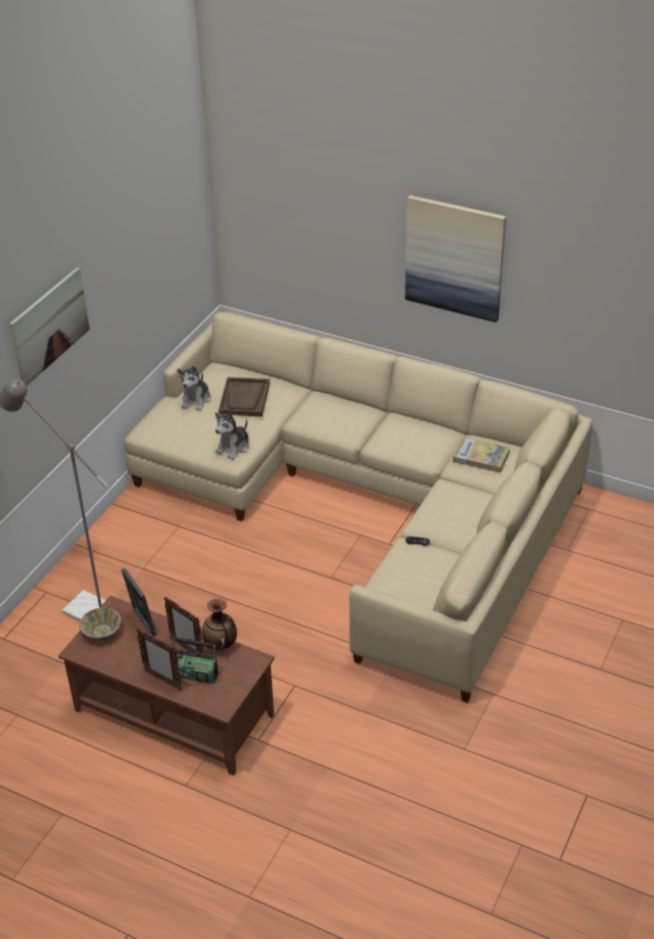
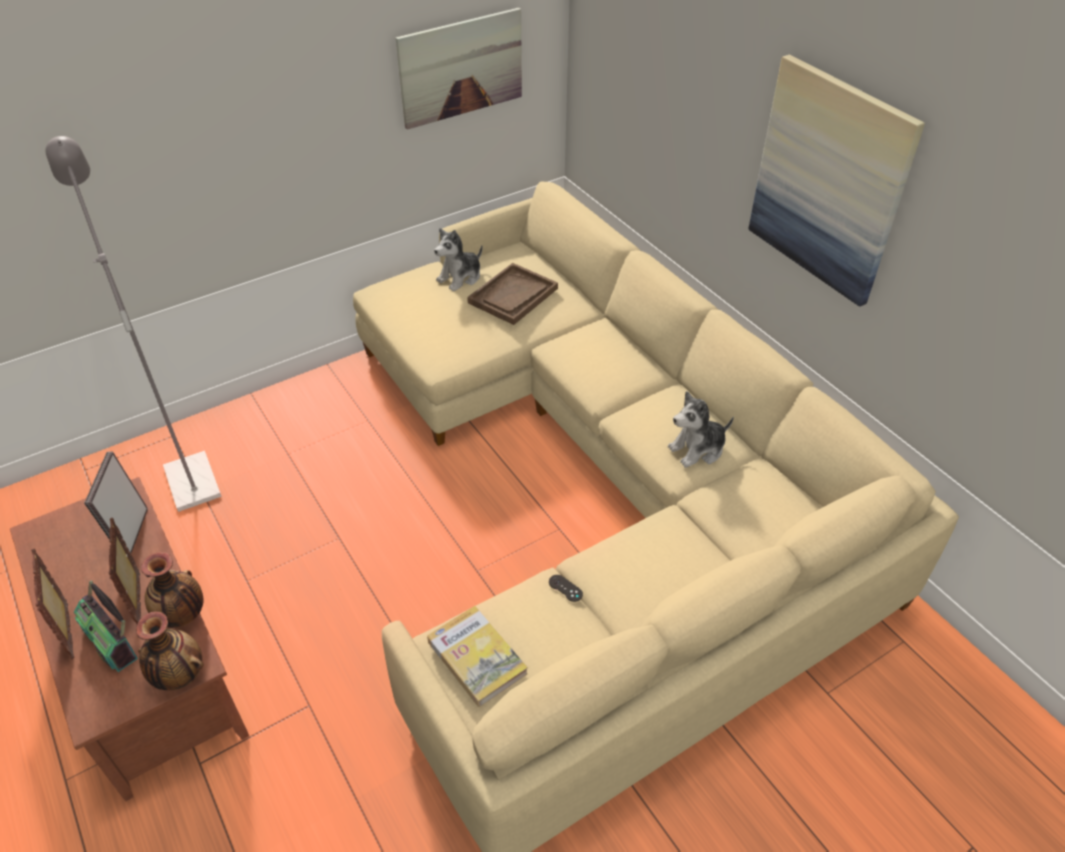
camera: 30 degrees right, 5 degrees up
picture [9,268,90,385] -> picture moved to [396,8,522,130]
beige bowl [79,608,121,641] -> none
plush toy [215,412,249,460] -> plush toy moved to [668,391,734,468]
book [453,437,510,473] -> book moved to [427,606,528,707]
none -> vase [136,611,204,690]

